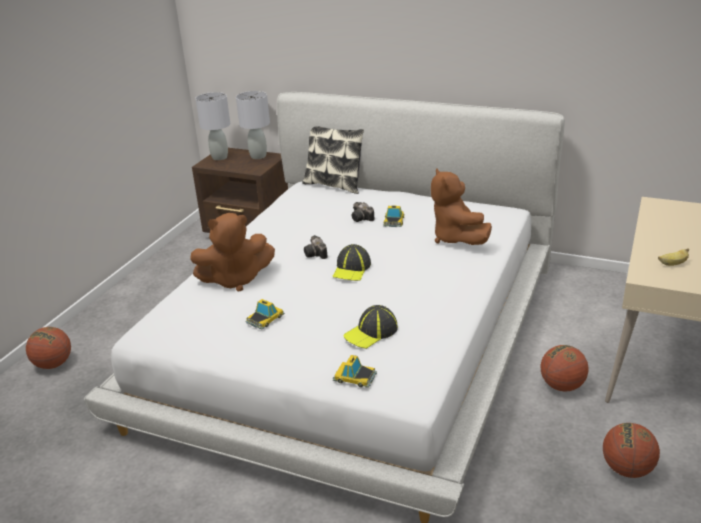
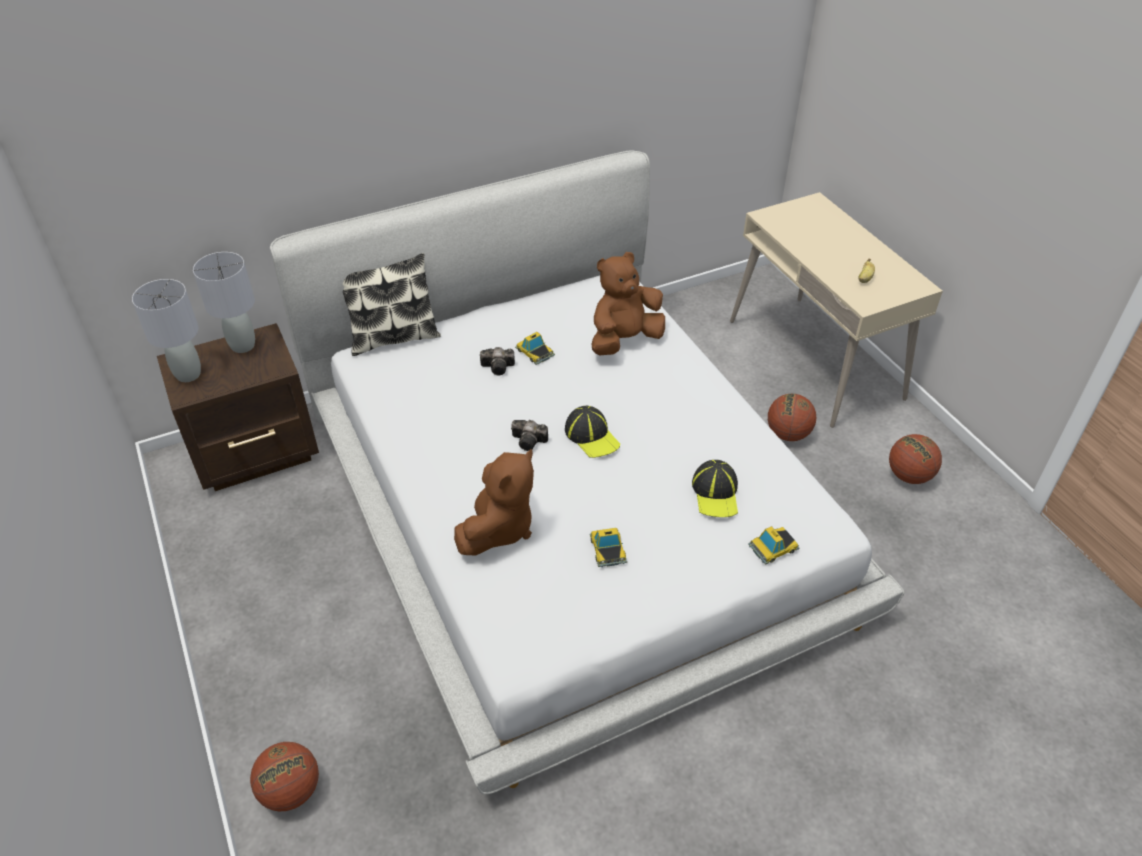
camera: 50 degrees left, 15 degrees up
brown plush toy [431,169,492,245] -> brown plush toy turned 120 degrees clockwise [591,252,665,355]

